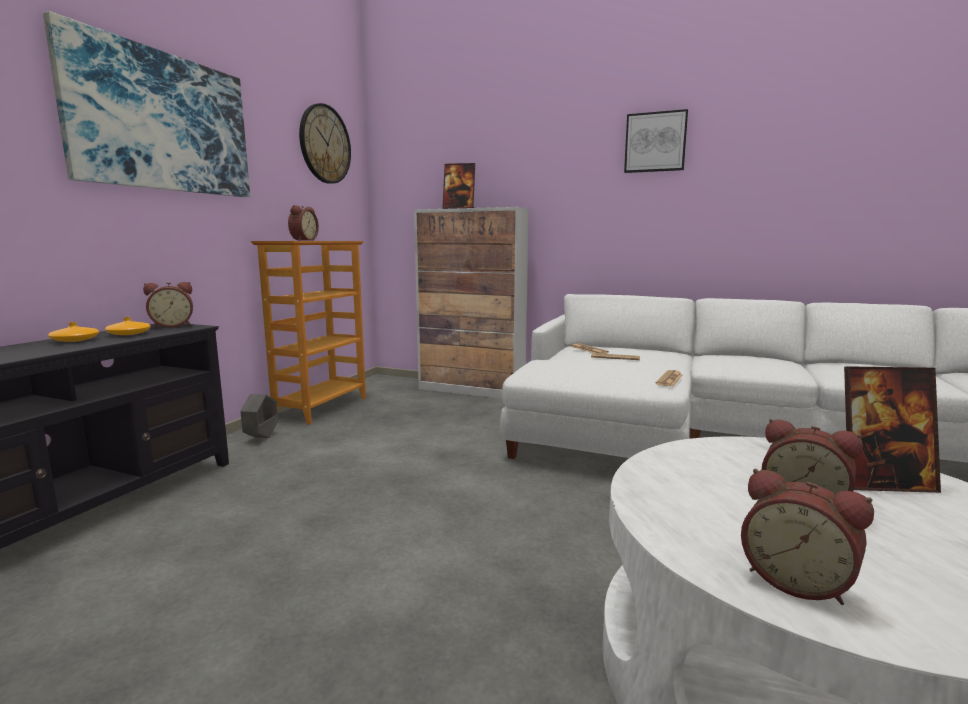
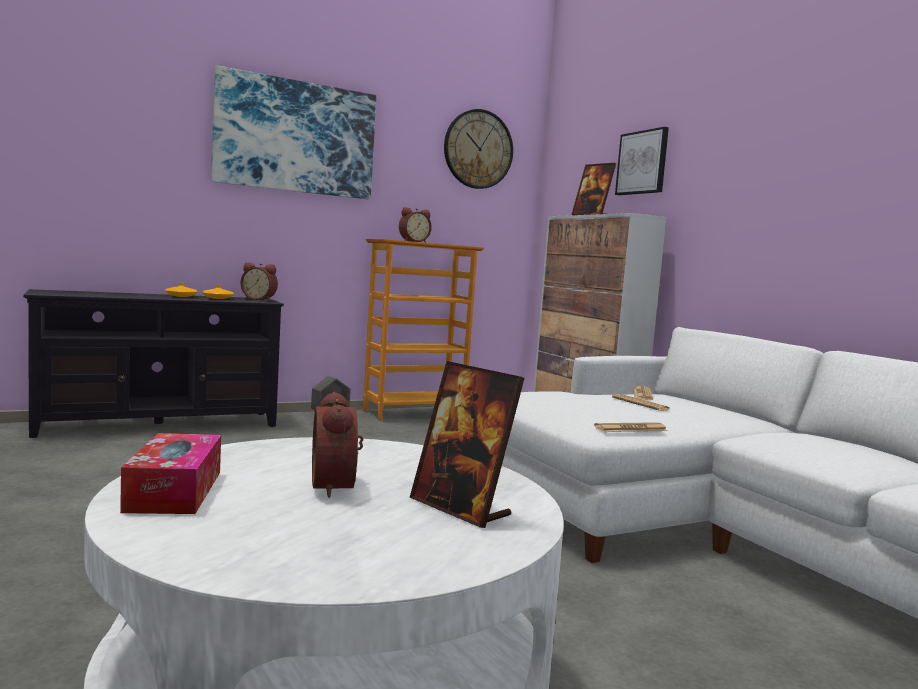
camera: 40 degrees right, 5 degrees down
picture [624,109,688,173] -> picture moved to [615,127,669,195]
alarm clock [741,469,874,605] -> tissue box [120,433,221,514]

